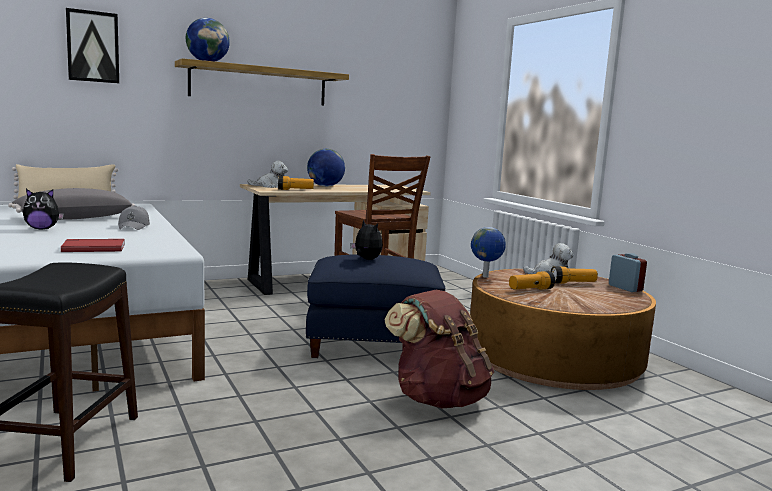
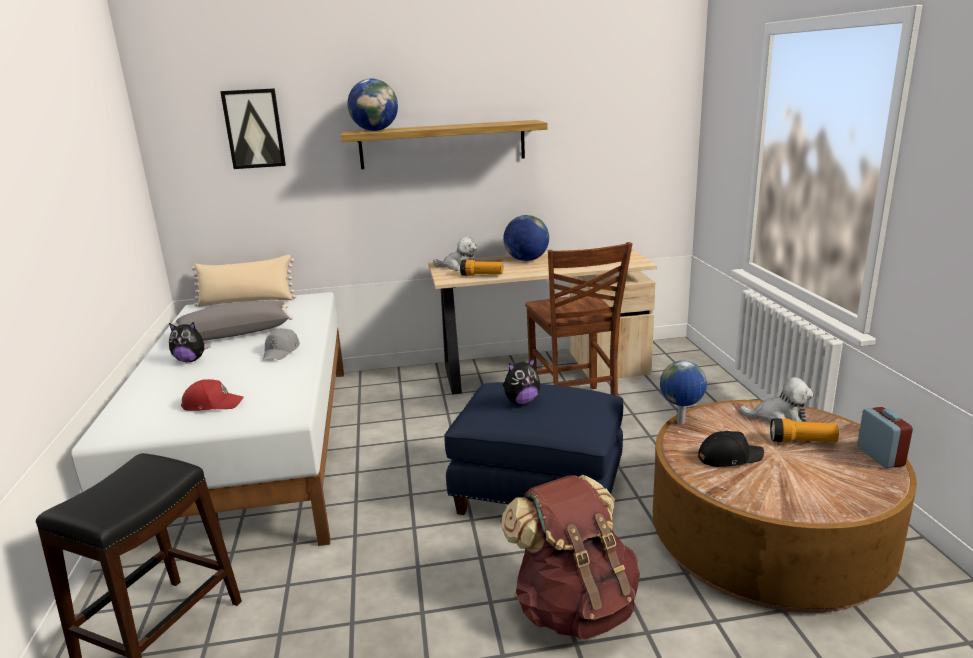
camera: 20 degrees right, 10 degrees up
red book [61,239,125,252] -> red cap [181,379,244,411]
plush toy [350,220,383,260] -> plush toy turned 90 degrees clockwise [503,357,540,405]
flashlight [509,271,555,290] -> black cap [698,431,764,467]

